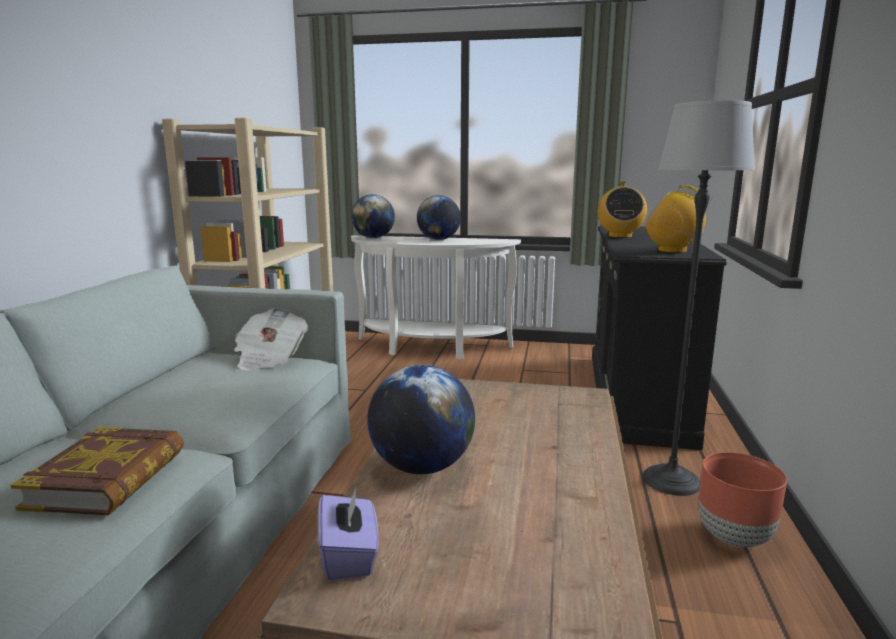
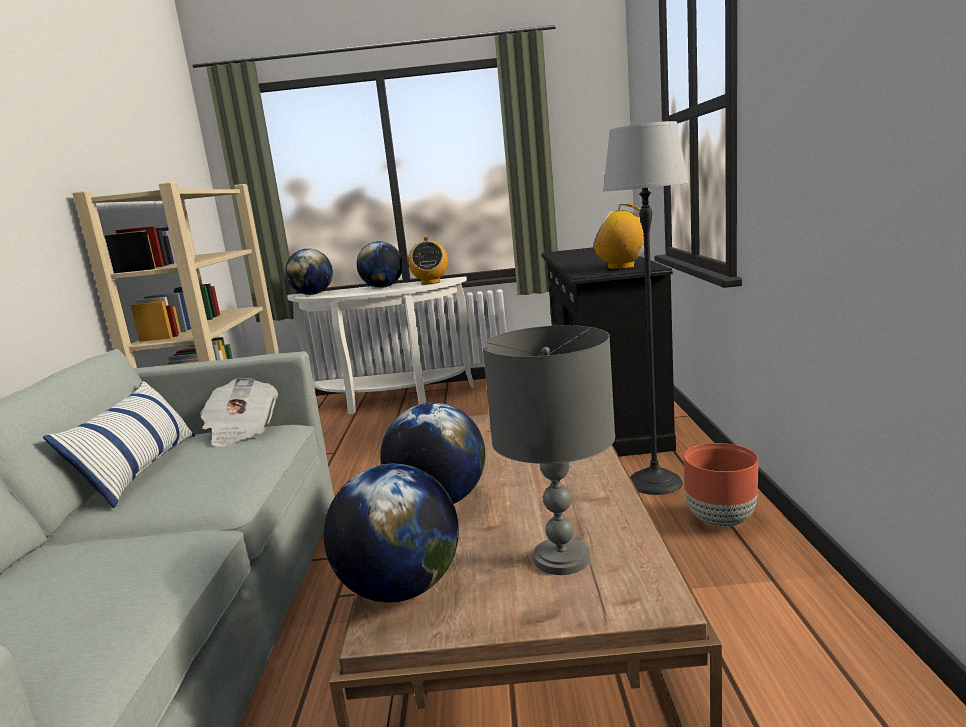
camera: 10 degrees left, 0 degrees up
book [11,427,184,515] -> none
purple tissue box [318,488,379,581] -> globe [324,464,459,602]
radio [598,181,647,238] -> radio moved to [408,236,448,284]
none -> pillow [43,380,195,508]
none -> grey table lamp [482,325,615,575]

